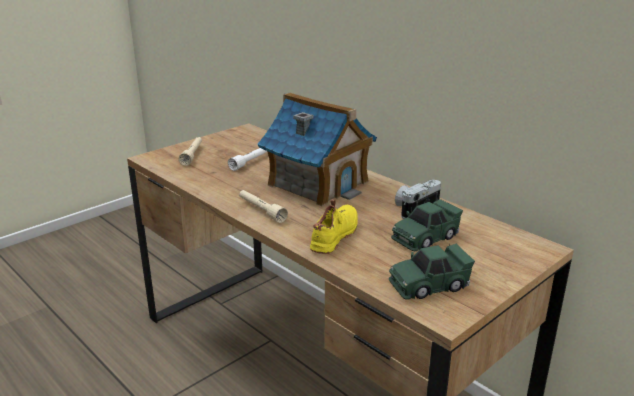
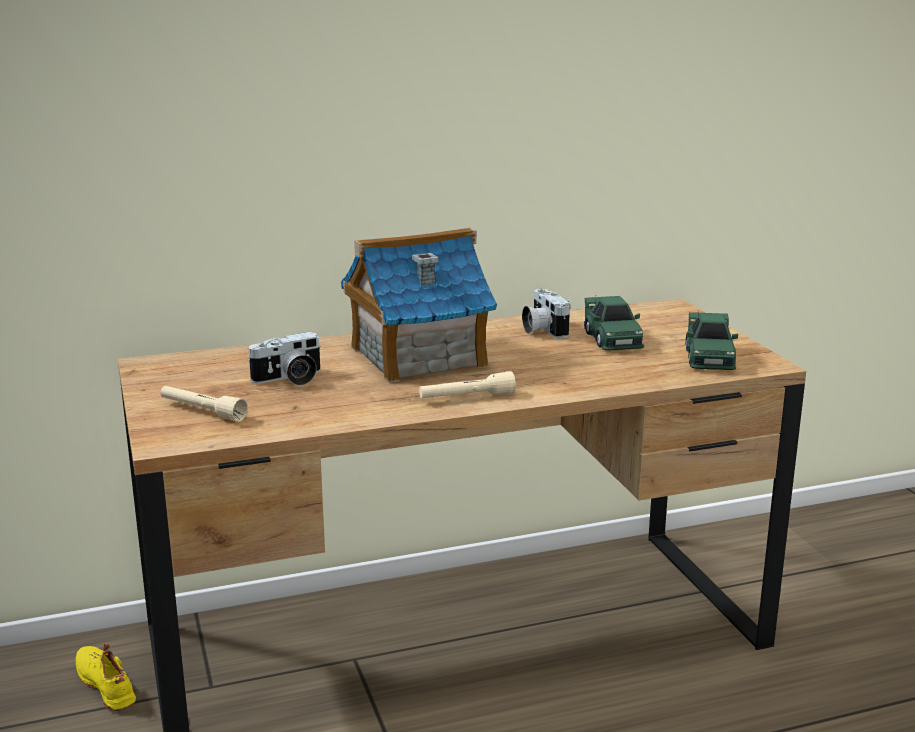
camera: 65 degrees left, 5 degrees down
white flashlight [228,148,267,171] -> camera [247,332,321,385]
yellow shoe [310,199,358,254] -> yellow shoe moved to [76,643,136,711]

